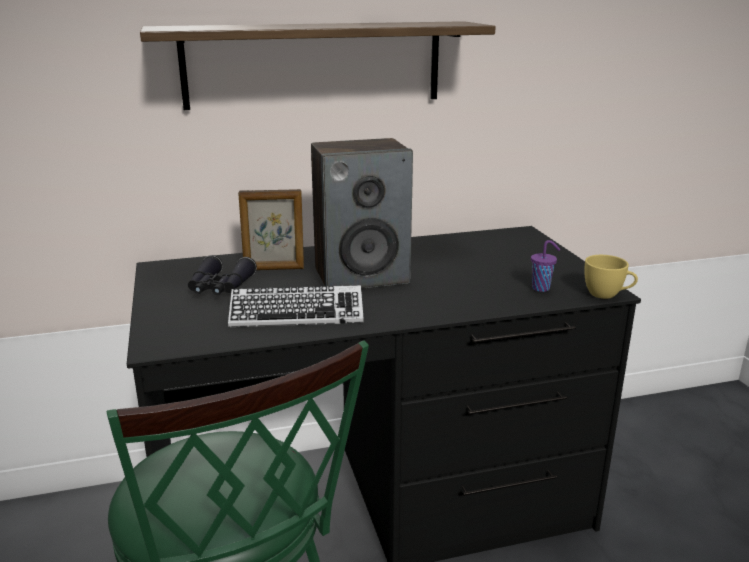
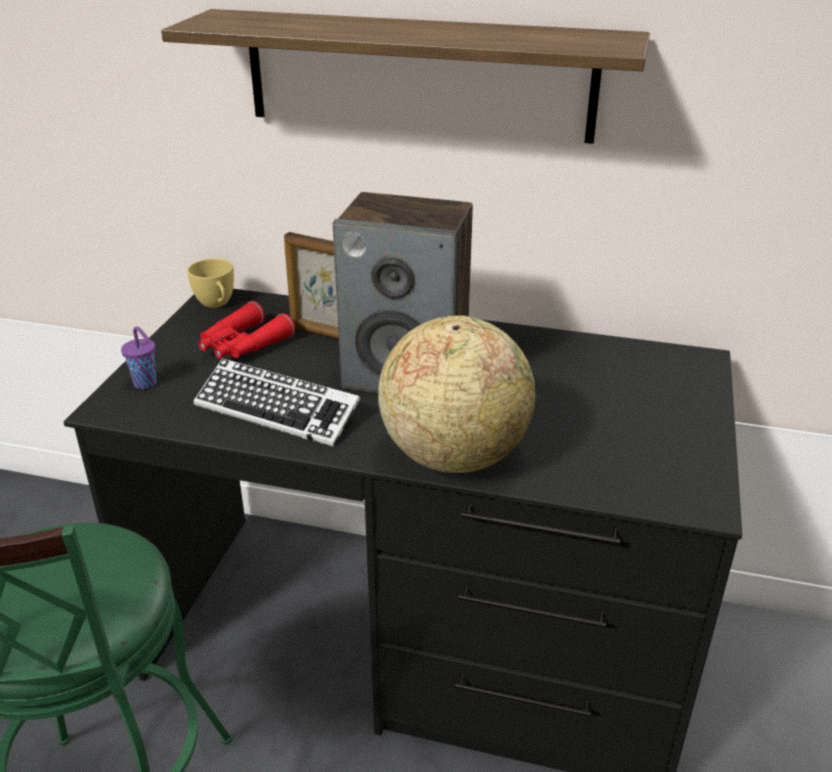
camera: 30 degrees right, 10 degrees up
black binoculars [188,255,257,295] -> red binoculars [198,301,296,359]
purple cup [531,240,560,292] -> purple cup moved to [121,326,157,389]
yellow cup [584,255,638,299] -> yellow cup moved to [187,258,234,308]
none -> globe [378,316,535,473]

